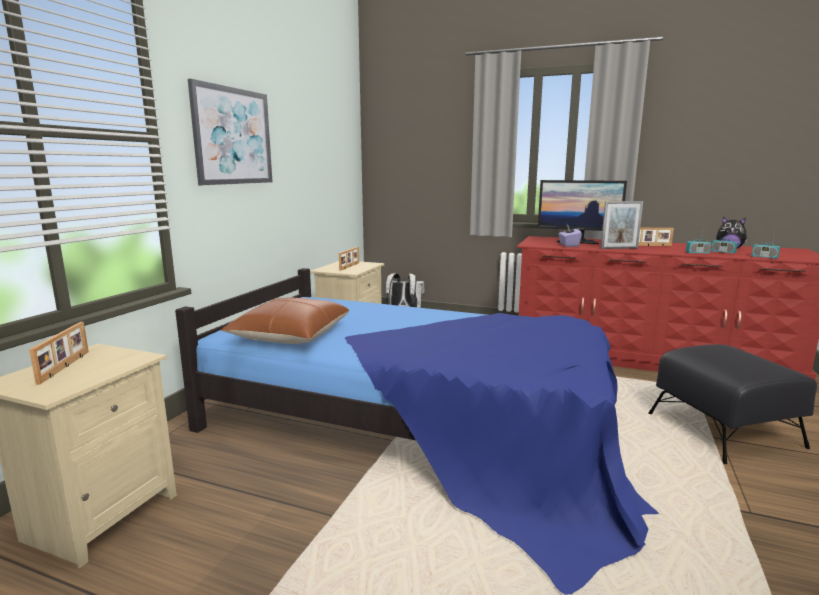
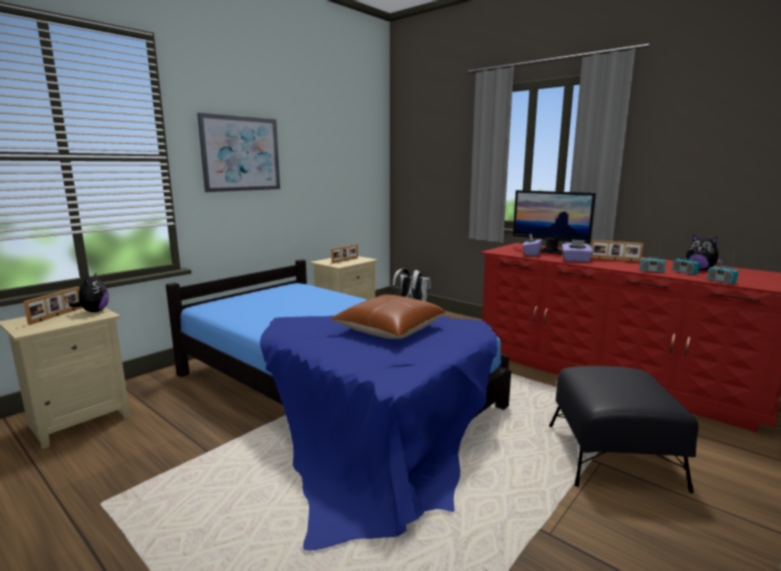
camera: 20 degrees right, 0 degrees up
brown pillow [221,297,349,344] -> brown pillow moved to [330,295,446,339]
picture frame [601,201,643,249] -> purple tissue box [562,239,593,262]
none -> plush toy [69,273,109,312]

